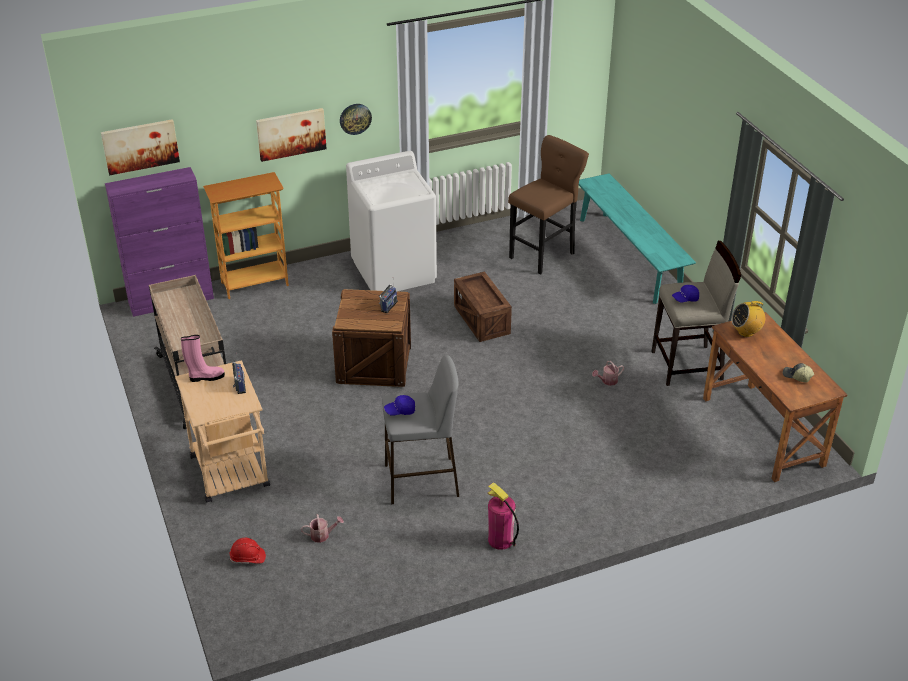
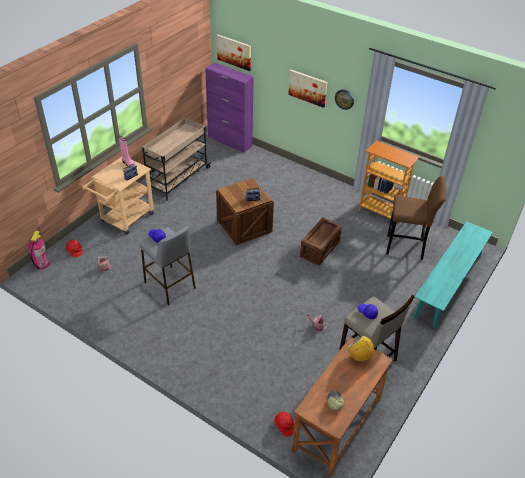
camera: 55 degrees right, 5 degrees up
bookcase [203,172,289,299] -> bookcase moved to [359,141,419,219]
white washing machine [346,151,437,291] -> none
fire extinguisher [487,482,519,550] -> fire extinguisher moved to [28,231,49,270]
none -> red hard hat [274,412,295,437]

